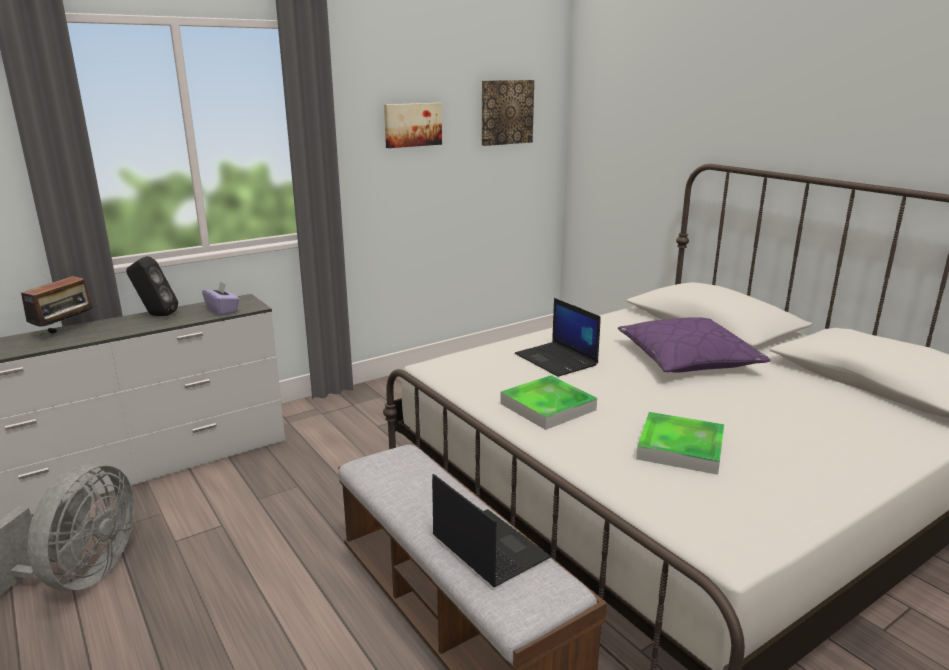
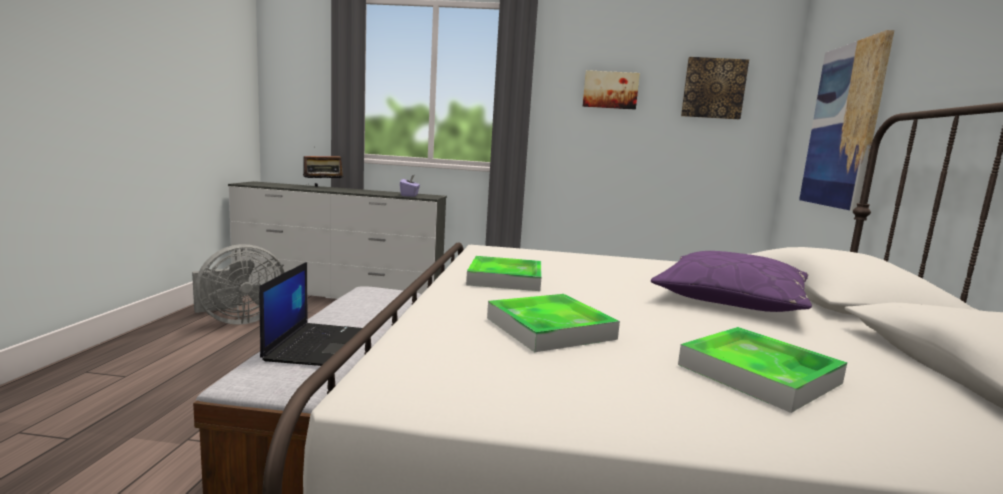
camera: 40 degrees right, 10 degrees down
black speaker [126,256,178,316] -> none
laptop [515,298,601,377] -> none
none -> tray [678,327,847,413]
none -> picture [799,30,894,211]

